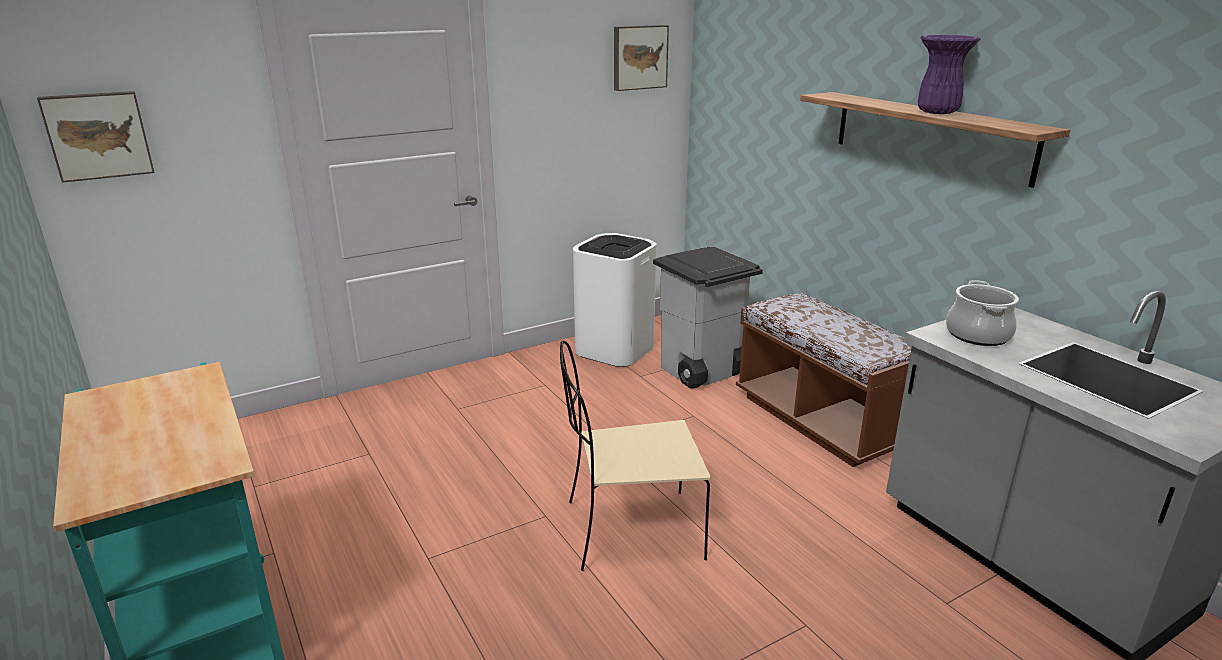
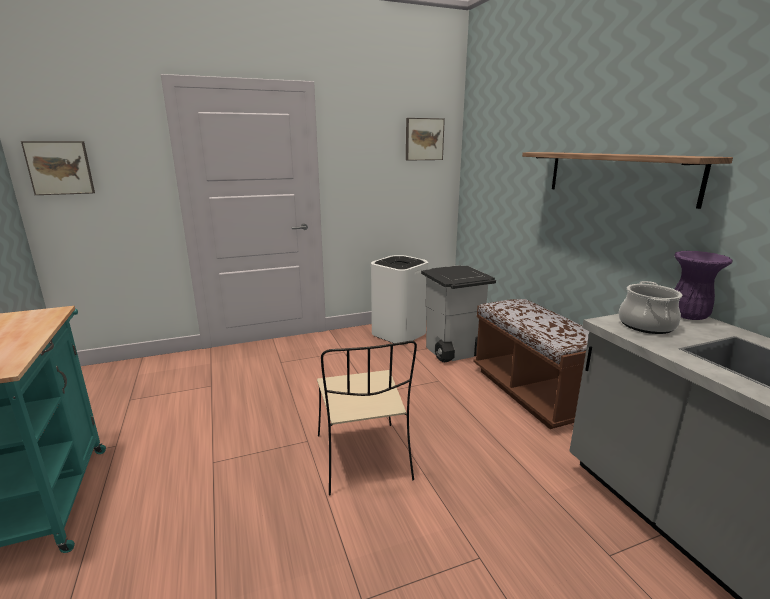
camera: 10 degrees right, 5 degrees down
beige chair [560,341,711,571] -> beige chair turned 105 degrees counterclockwise [317,341,417,496]
purple vase [918,35,980,114] -> purple vase moved to [674,251,733,320]

